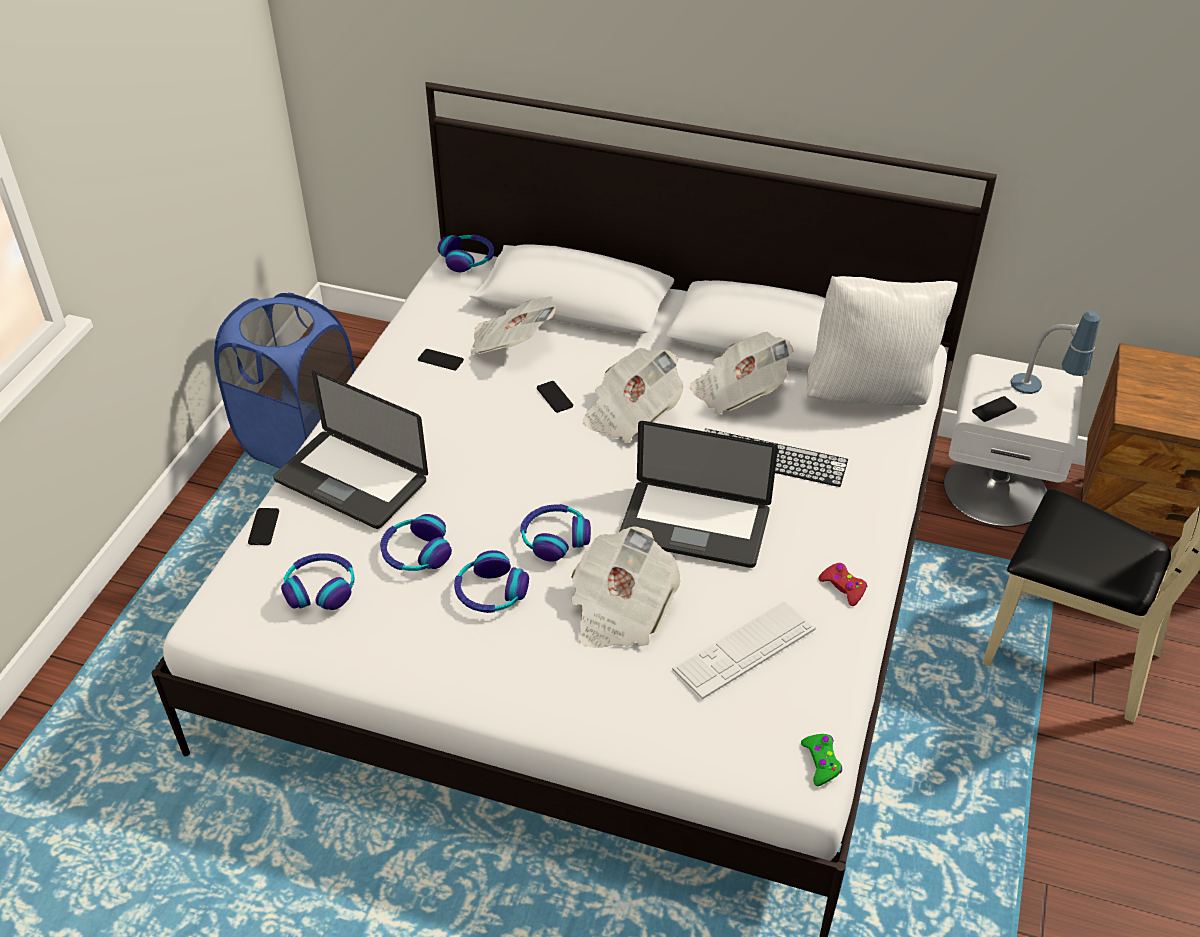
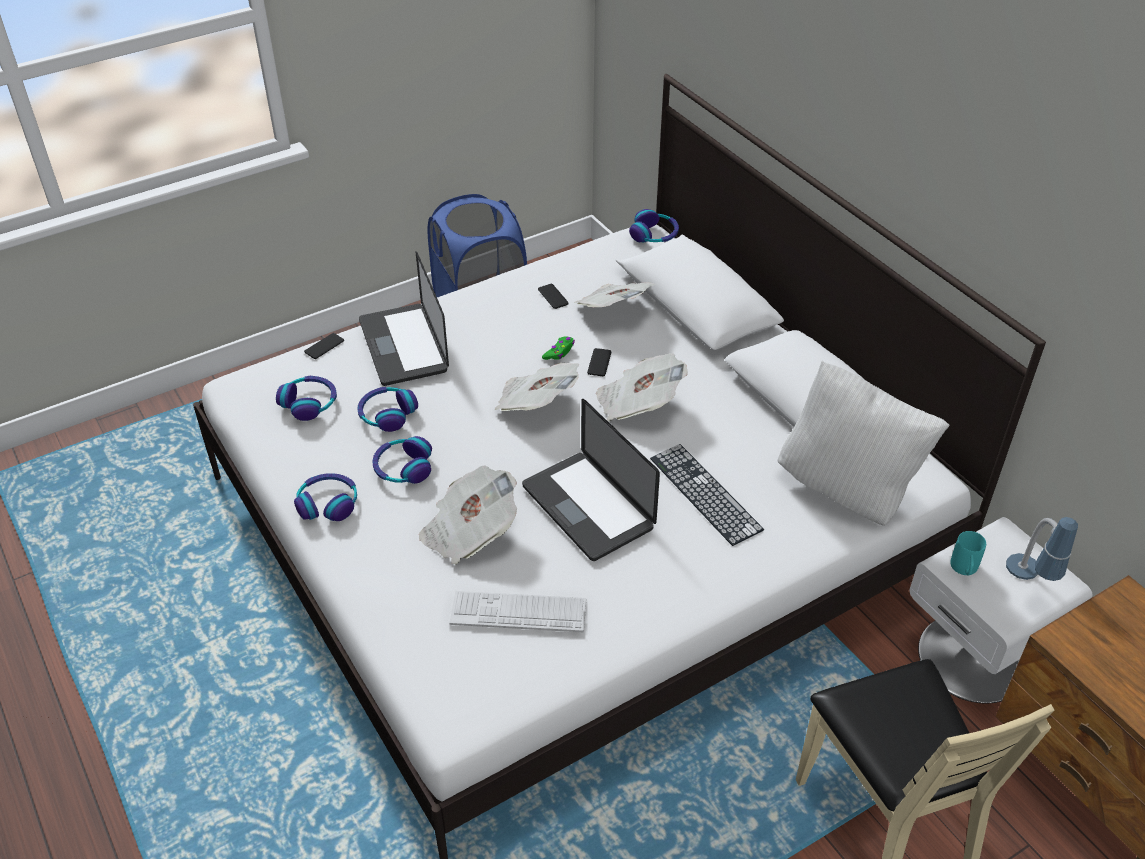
camera: 40 degrees right, 0 degrees up
headphones [520,504,591,562] -> headphones moved to [294,473,357,521]
newspaper [690,332,794,415] -> newspaper moved to [495,363,580,411]
green game controller [801,734,842,786] -> green game controller moved to [542,337,575,360]
red game controller [819,563,867,606] -> none
phone [972,396,1017,422] -> turquoise mug [950,531,986,576]

